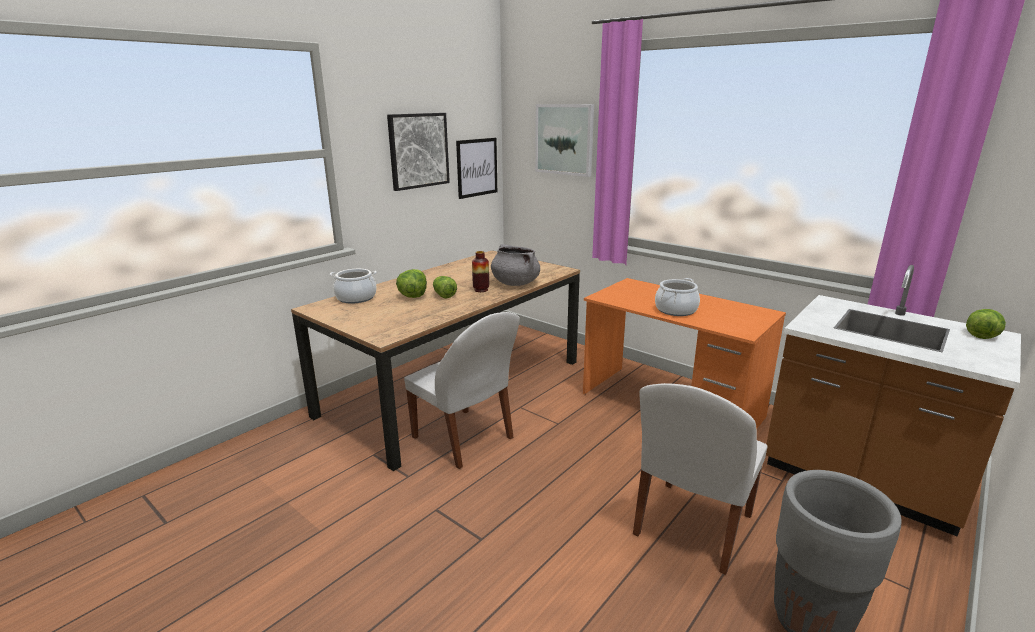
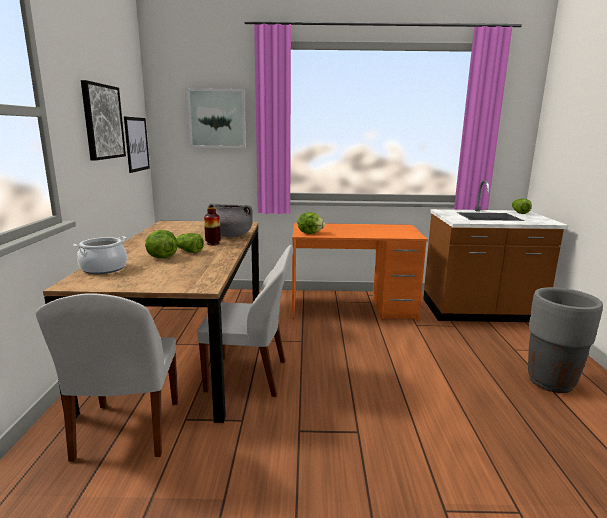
camera: 40 degrees left, 5 degrees down
white chair [633,383,767,575] -> white chair moved to [36,293,178,462]
cooking pot [655,278,700,316] -> none
none -> lettuce [298,212,325,234]

